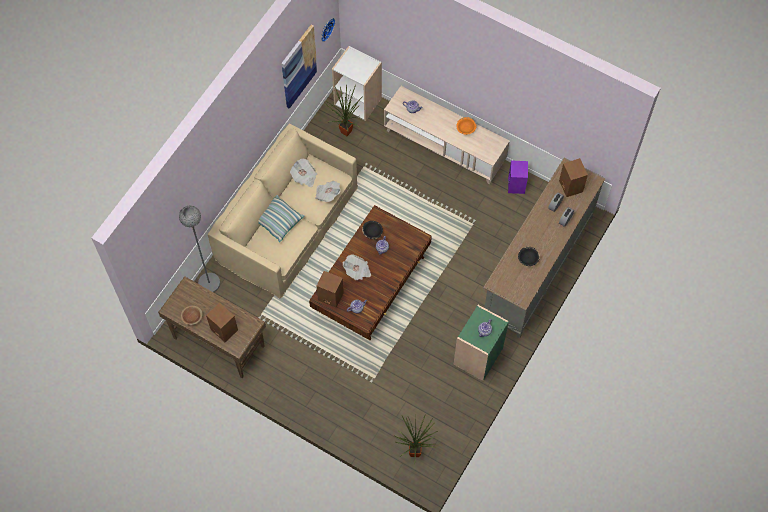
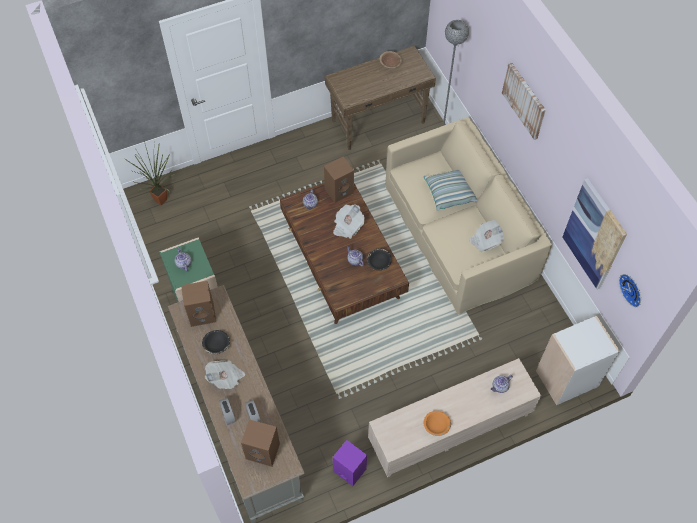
camera: 125 degrees right, 5 degrees down
brown speaker [206,303,238,342] -> brown speaker moved to [181,281,216,327]
newspaper [315,181,341,202] -> newspaper moved to [205,360,245,389]
potted plant [325,85,364,136] -> none
none -> picture [502,62,546,140]

